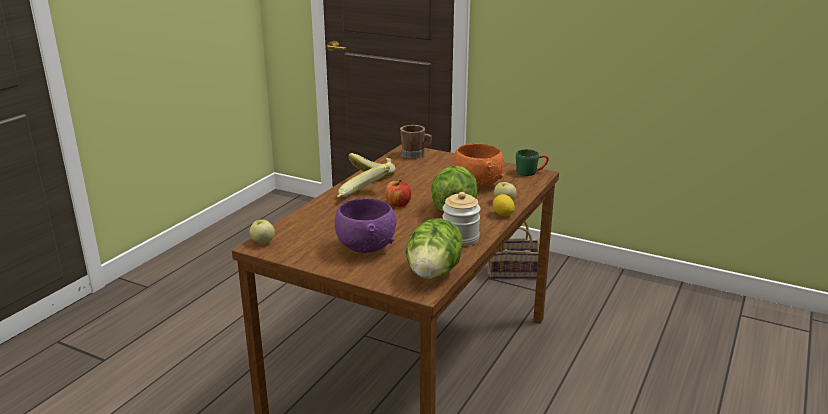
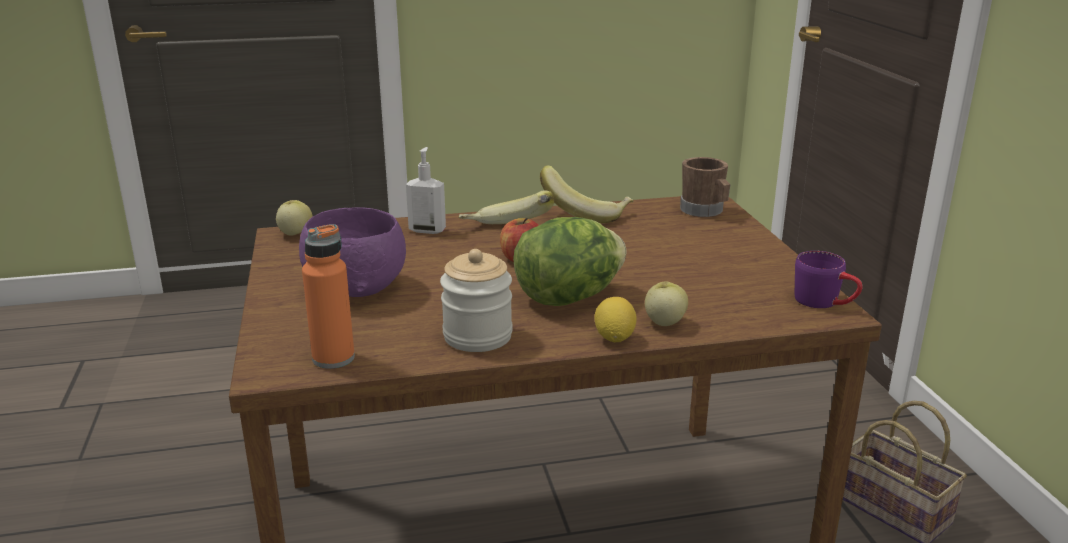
camera: 50 degrees right, 0 degrees up
lettuce [406,218,463,279] -> orange bottle [302,224,355,369]
orange bowl [453,144,504,188] -> none
green mug [516,149,549,176] -> purple mug [795,251,863,308]
none -> soap dispenser [406,147,446,234]

